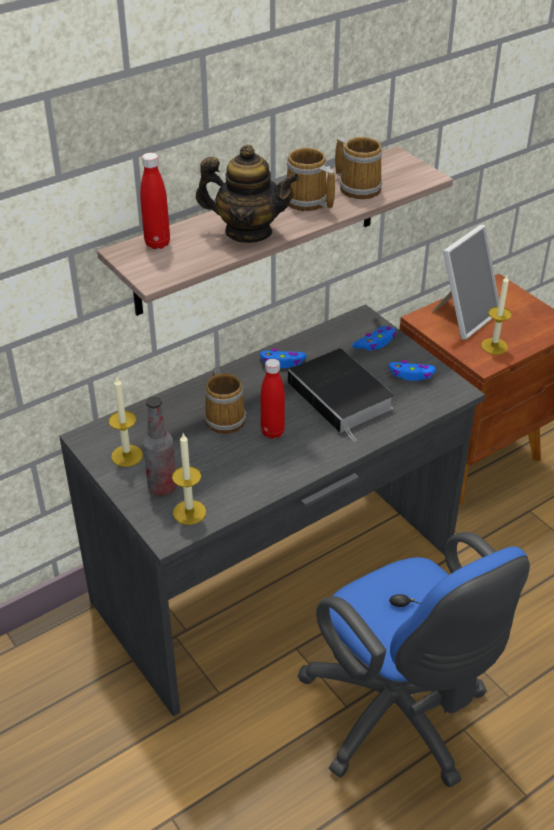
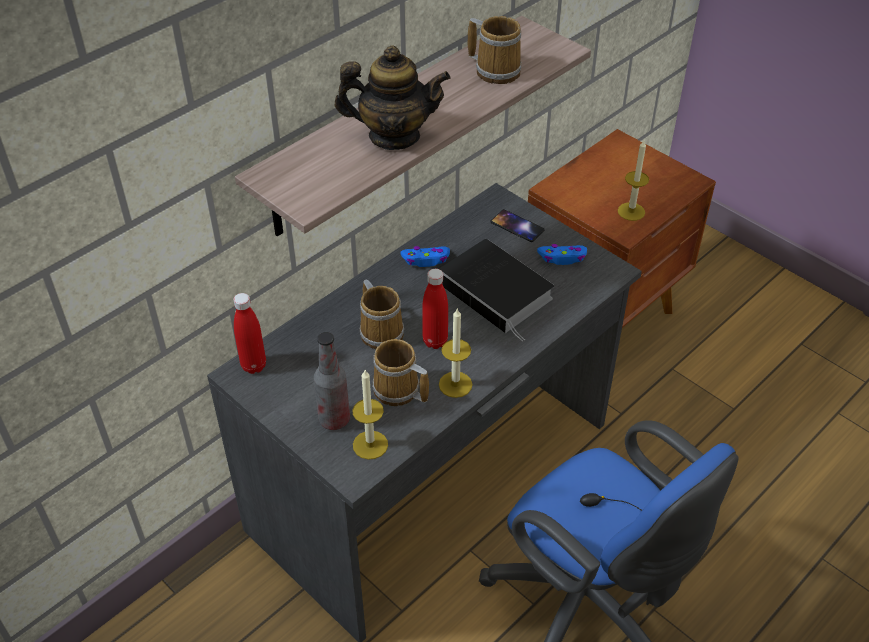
camera: 10 degrees left, 5 degrees up
candle [109,378,143,467] -> candle moved to [439,309,473,398]
red bottle [140,153,170,249] -> red bottle moved to [233,293,266,374]
mug [287,148,335,211] -> mug moved to [372,339,429,406]
blue game controller [352,326,396,351] -> phone [490,209,545,242]
picture frame [432,224,499,340] -> none

